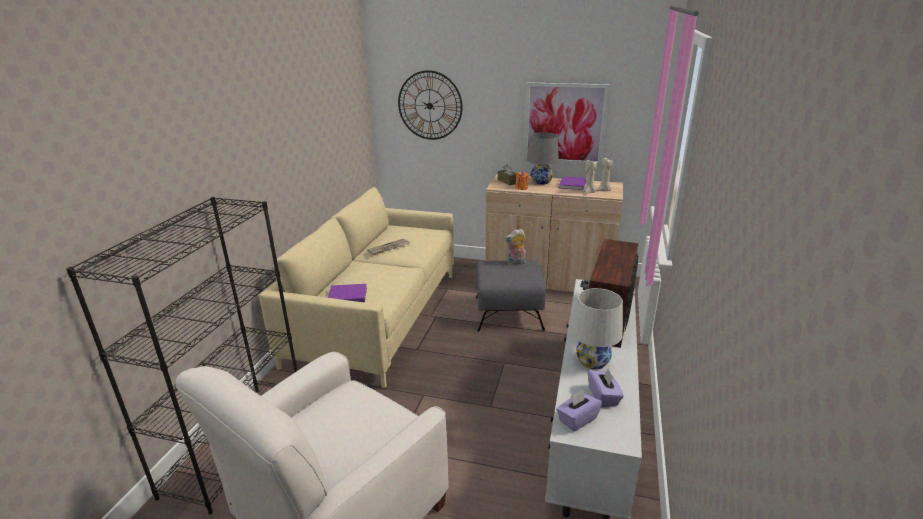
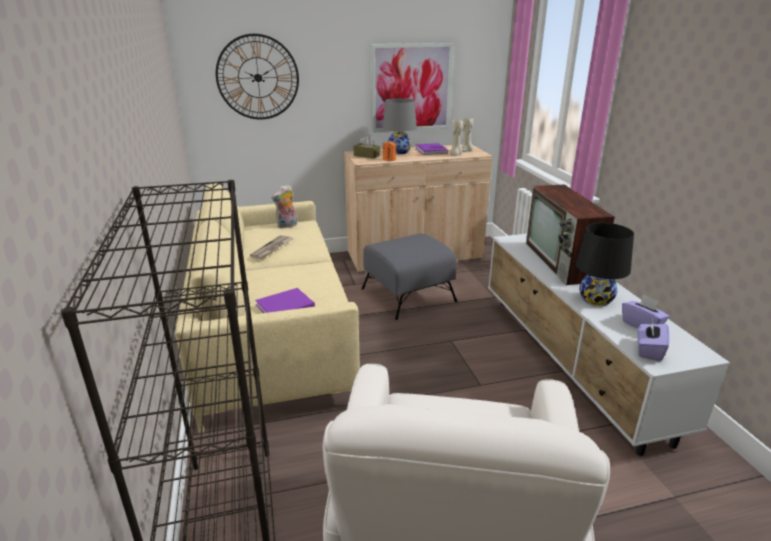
camera: 30 degrees left, 0 degrees up
plush toy [505,229,526,266] -> plush toy moved to [272,185,297,228]
white table lamp [571,288,623,369] -> black table lamp [575,223,634,306]

